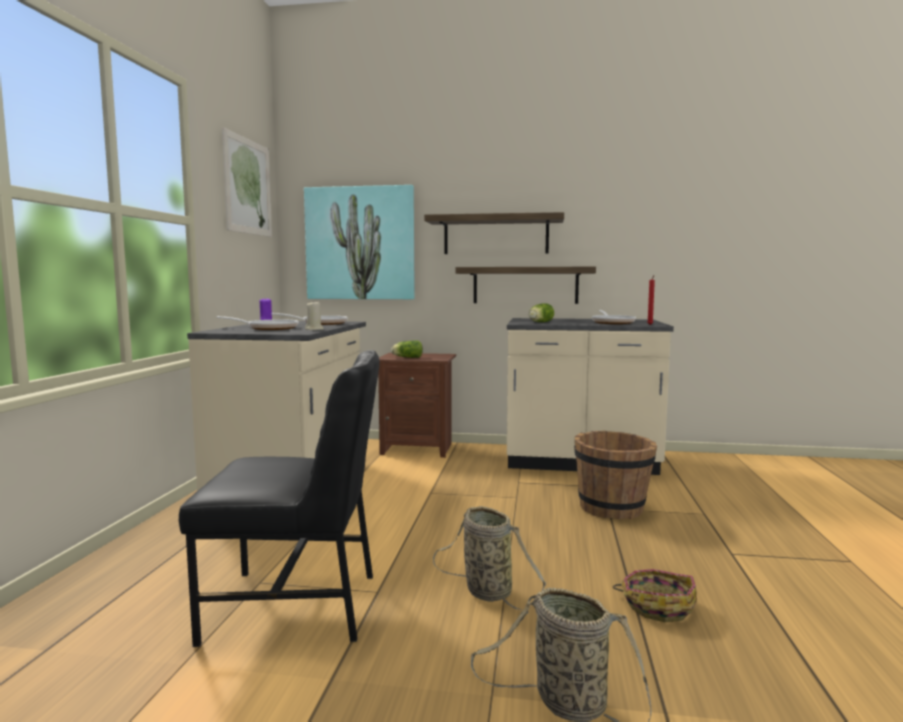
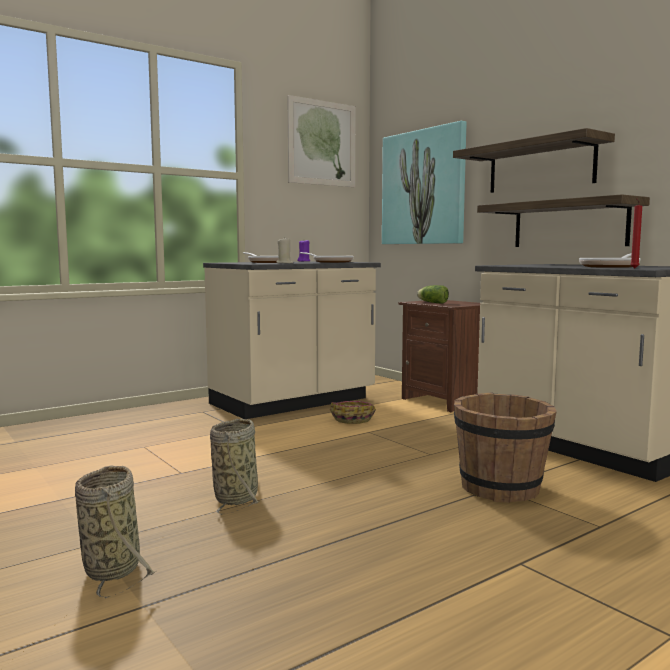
camera: 45 degrees right, 0 degrees up
black chair [179,350,380,647] -> none
lettuce [529,303,554,322] -> none
basket [613,569,697,622] -> basket moved to [330,401,376,424]

